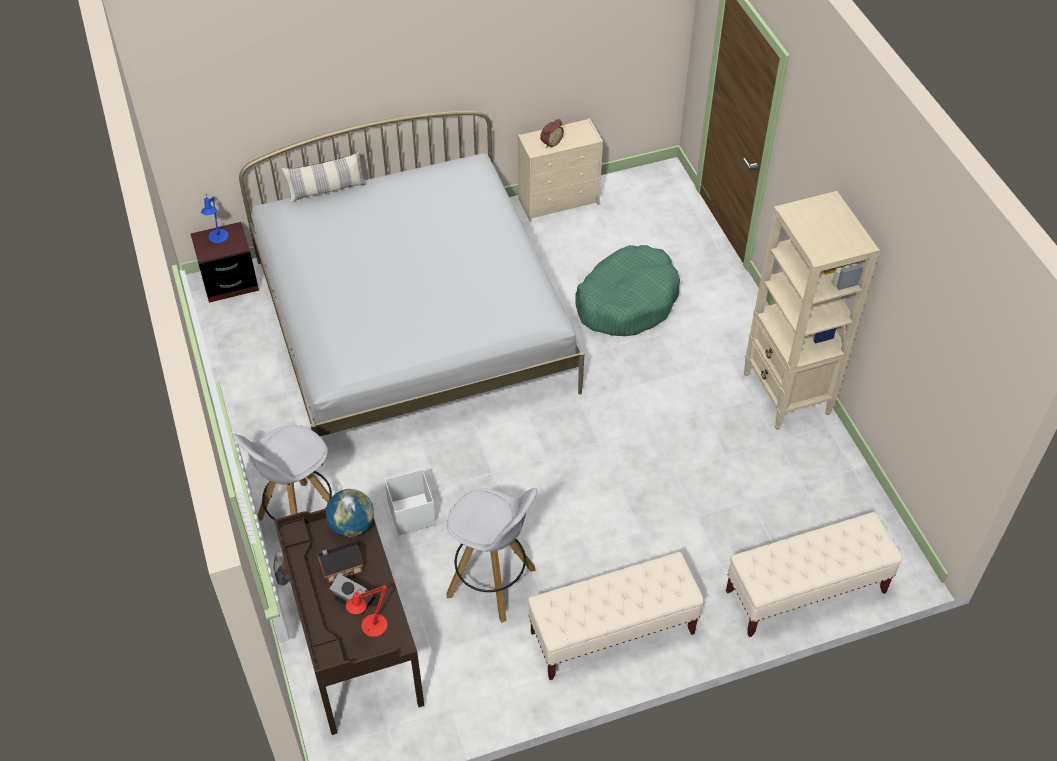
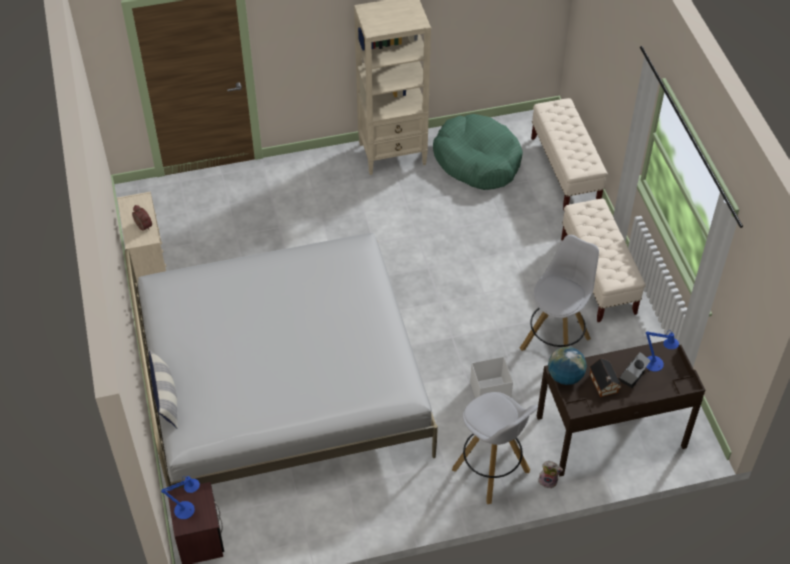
camera: 85 degrees left, 0 degrees up
red table lamp [346,585,388,637] -> blue table lamp [646,330,679,372]
green dog bed [575,245,680,336] -> green dog bed moved to [433,114,523,190]

